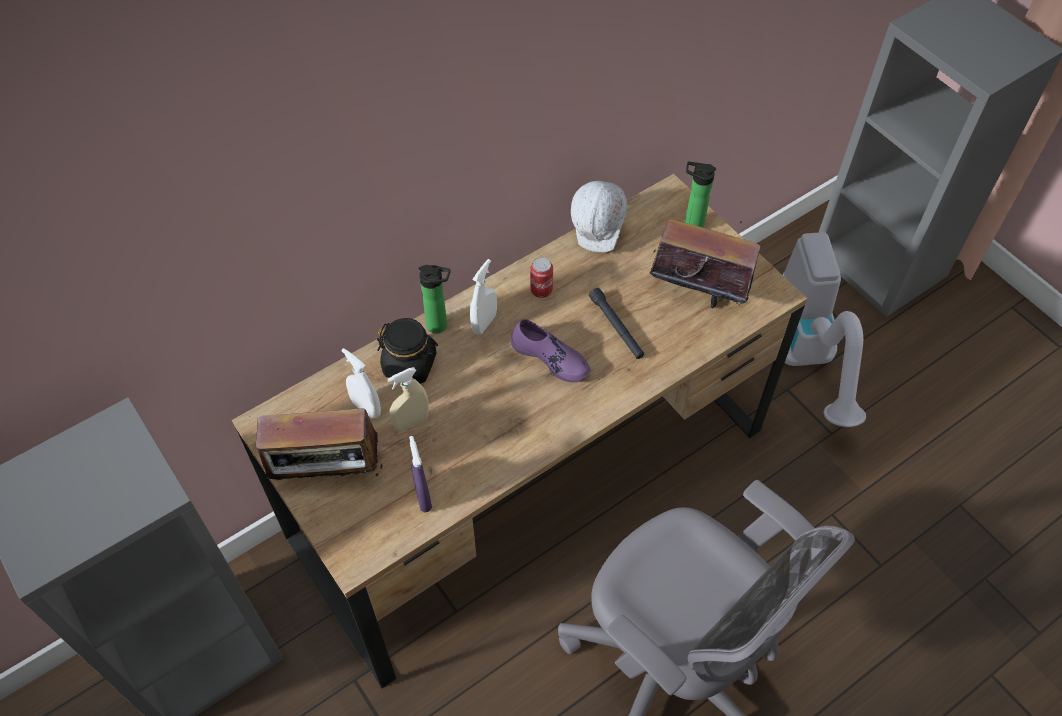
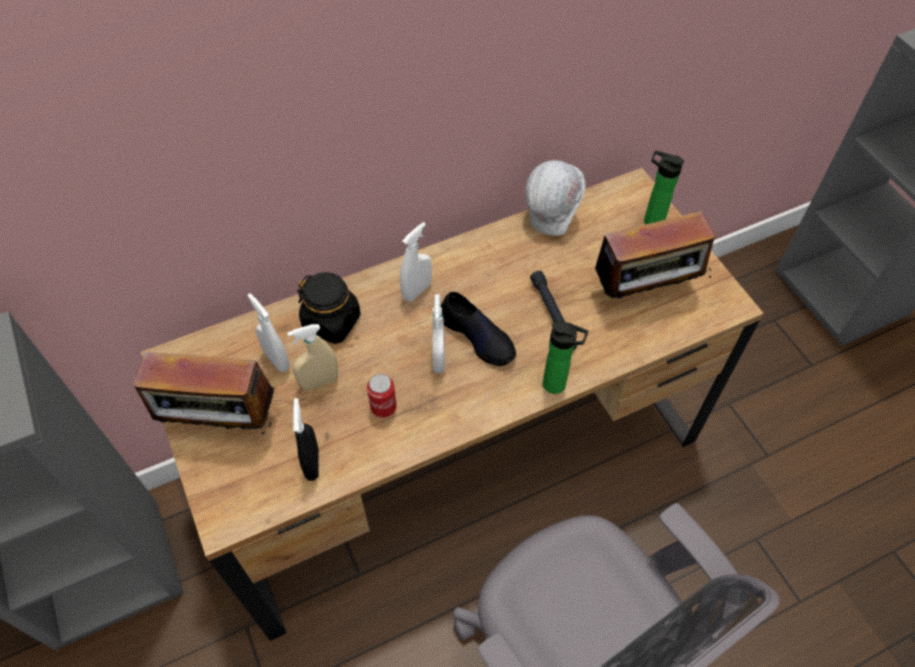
camera: 10 degrees right, 0 degrees up
purple spray bottle [409,436,432,512] -> black spray bottle [293,398,319,481]
bottle [418,265,451,334] -> bottle moved to [543,322,588,394]
purple shoe [510,319,591,382] -> black shoe [440,292,516,366]
can [530,257,553,298] -> can moved to [367,374,397,418]
radio [650,220,760,308] -> radio turned 135 degrees clockwise [591,211,715,298]
vacuum cleaner [783,232,866,427] -> none
none -> white spray bottle [433,295,445,373]

